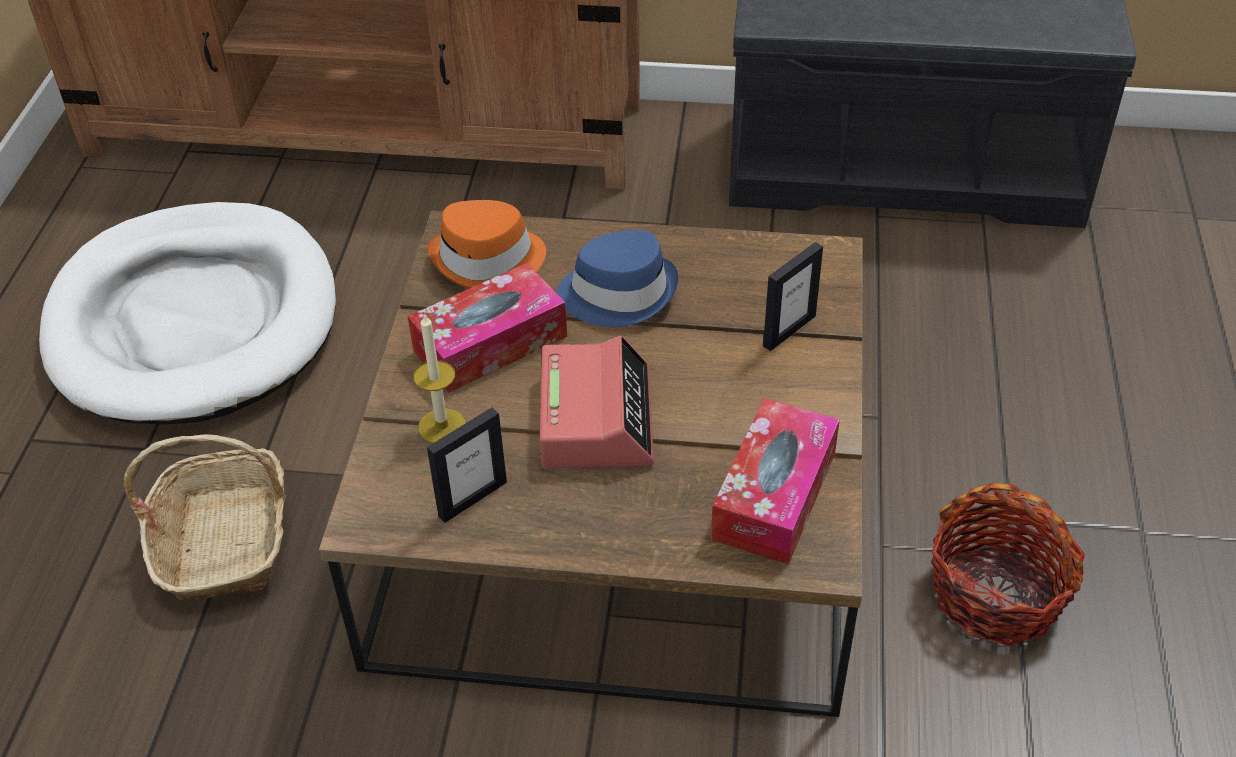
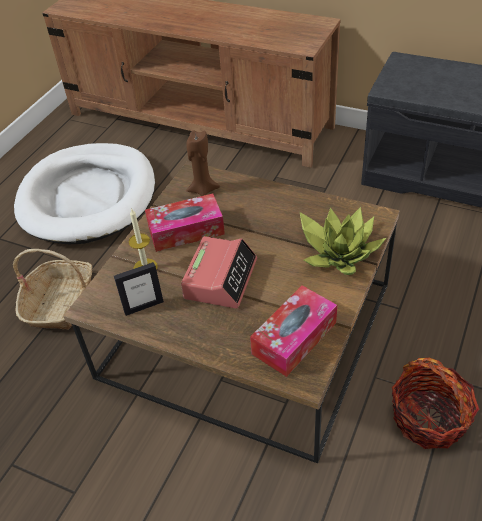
camera: 20 degrees right, 0 degrees up
orange hat [427,200,546,289] -> brown candle [186,131,220,196]
blue hat [557,230,678,327] -> none
picture frame [763,242,823,351] -> potted plant [300,207,386,275]

